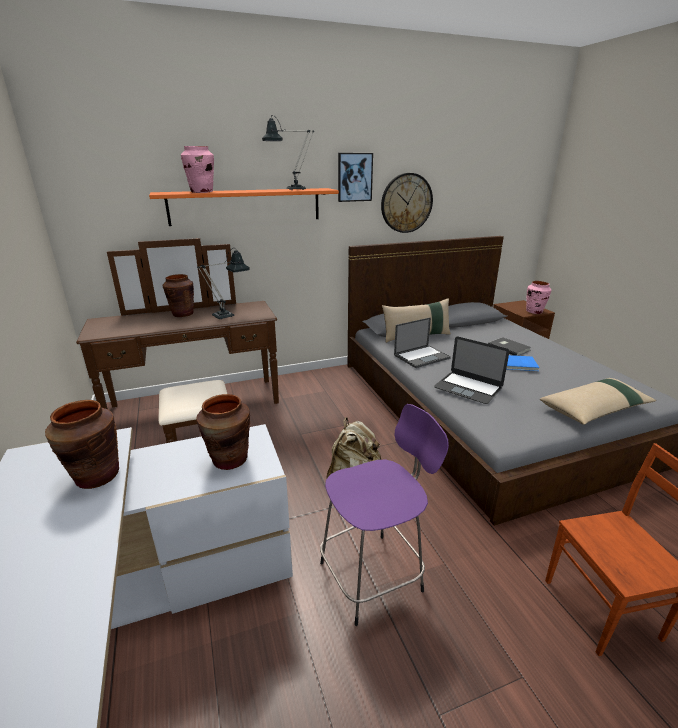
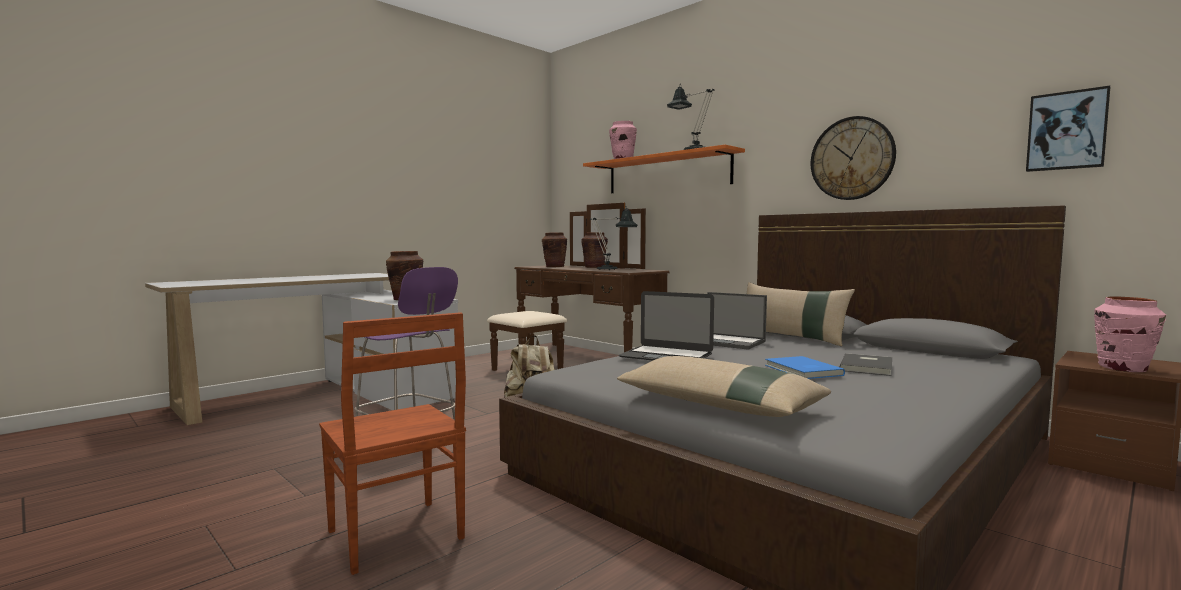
camera: 65 degrees right, 20 degrees down
brown vase [45,400,119,489] -> brown vase moved to [542,232,567,267]
picture [338,153,373,202] -> picture moved to [1026,86,1110,172]
laptop [434,337,509,404] -> laptop turned 75 degrees counterclockwise [619,291,714,361]

